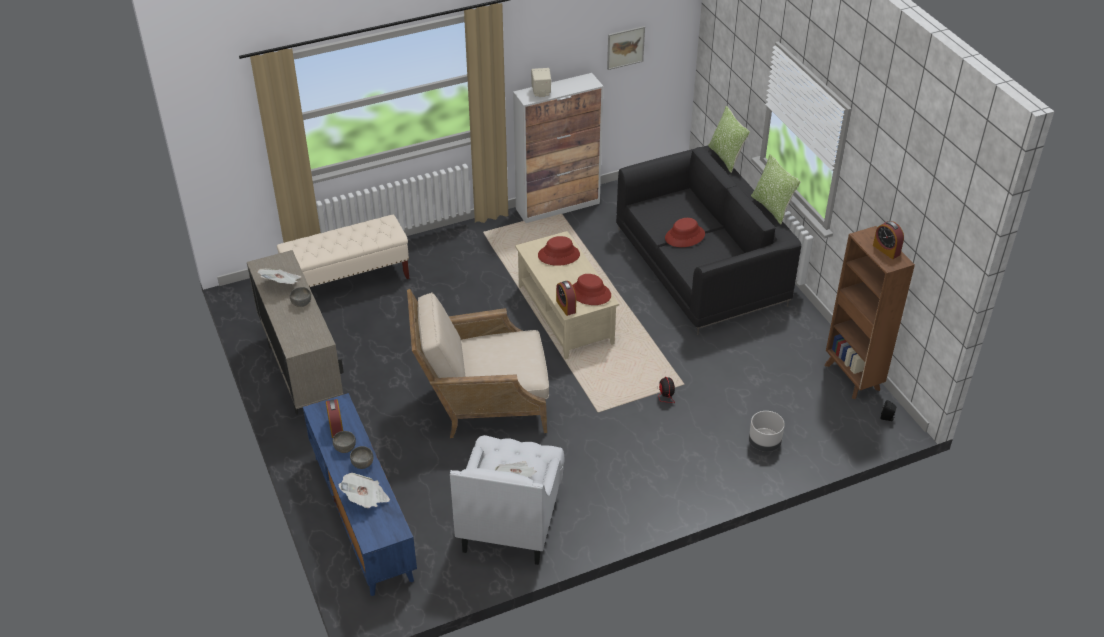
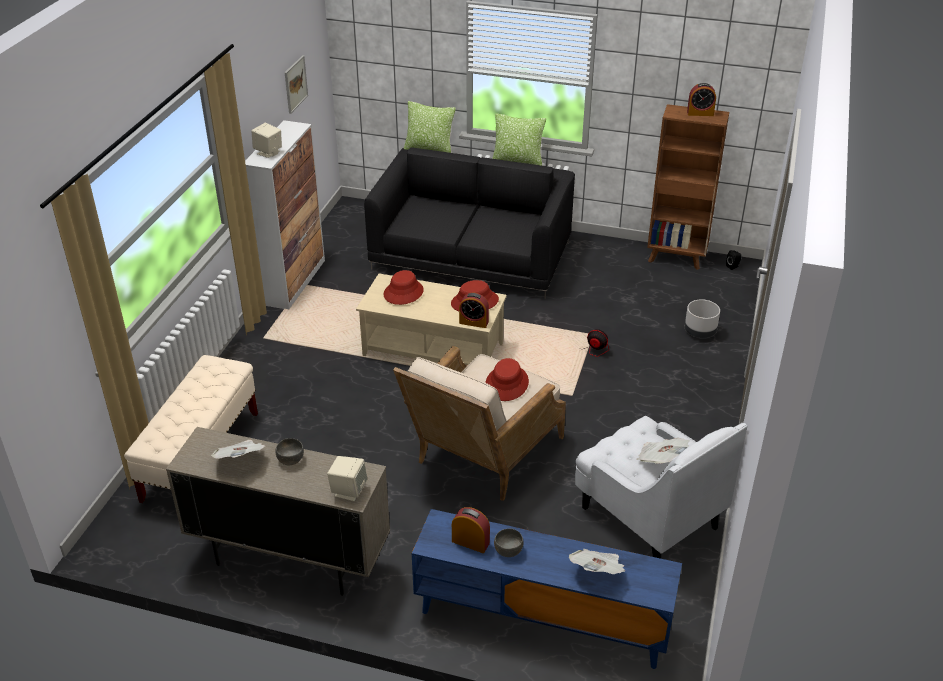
camera: 50 degrees left, 5 degrees down
grey bowl [350,446,373,469] -> none
red hat [665,218,705,247] -> red hat moved to [485,358,529,401]
none -> beige speaker [327,456,368,502]

